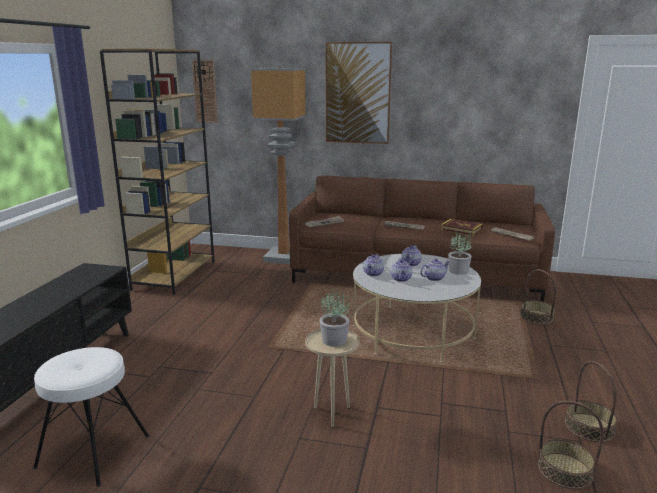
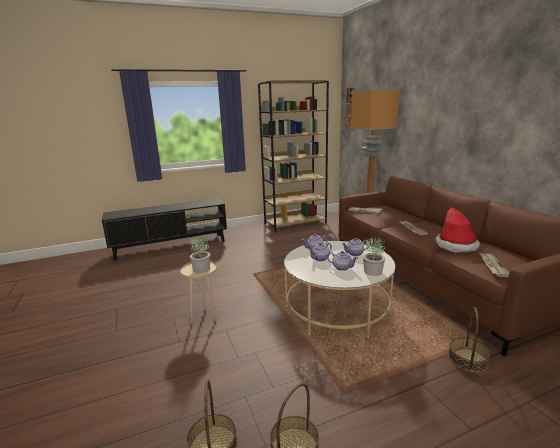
camera: 55 degrees right, 0 degrees up
white stool [33,347,149,487] -> none
picture [326,42,392,144] -> none
book [441,219,483,236] -> hat [435,207,480,253]

